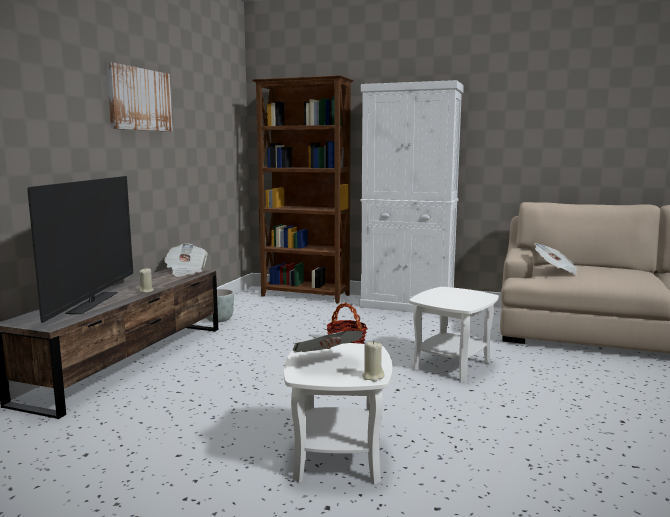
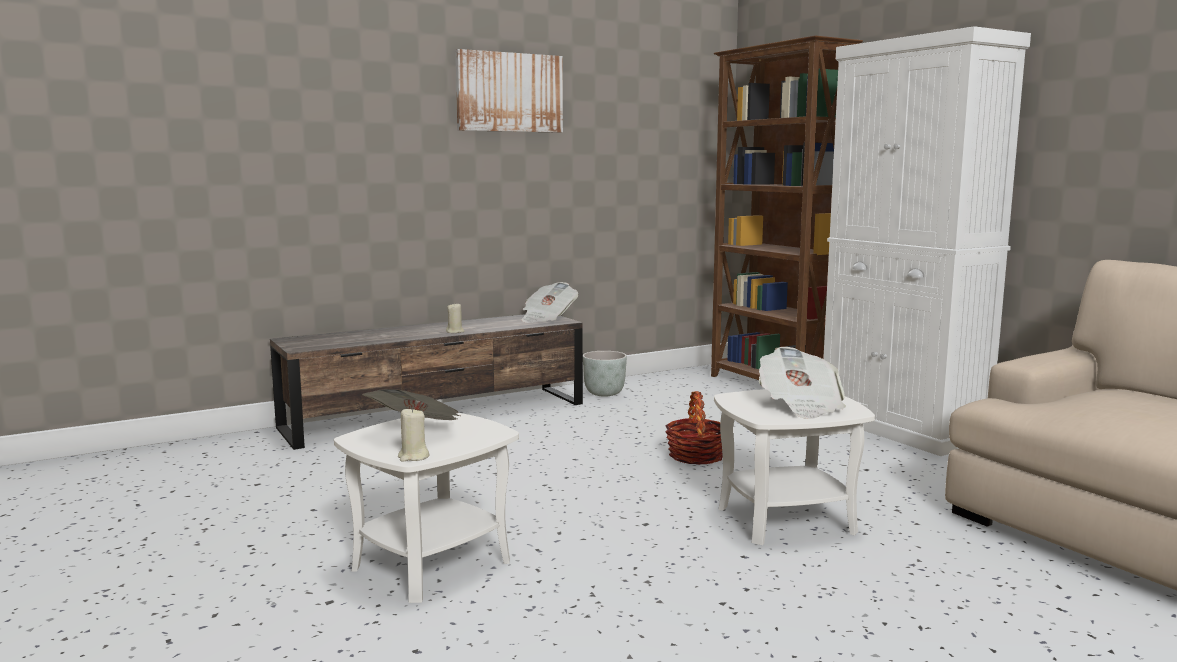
camera: 40 degrees right, 0 degrees up
television [27,176,133,323] -> none
newspaper [534,243,578,275] -> newspaper moved to [759,347,846,419]

